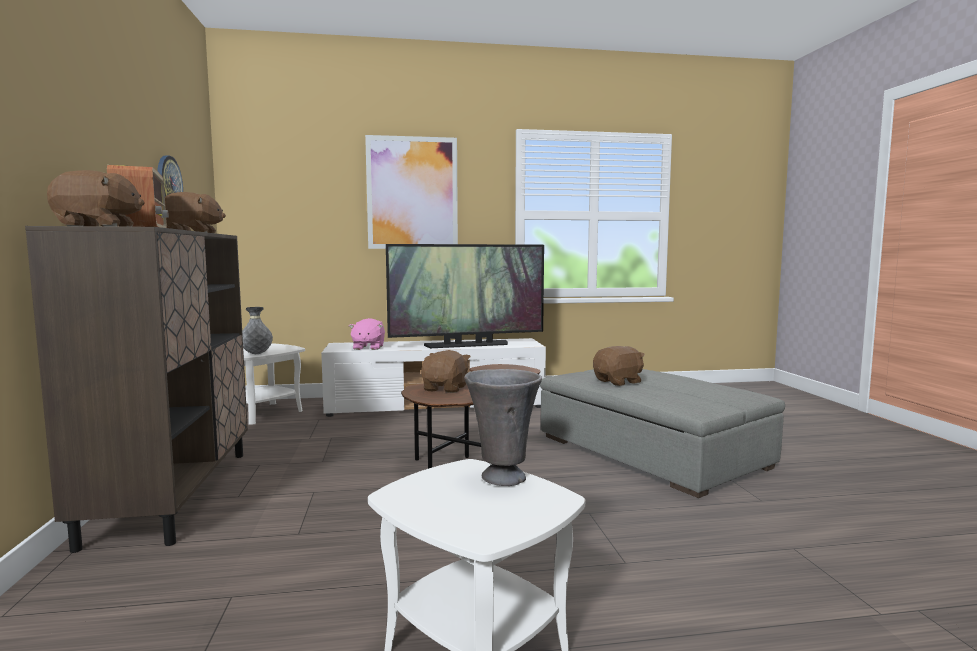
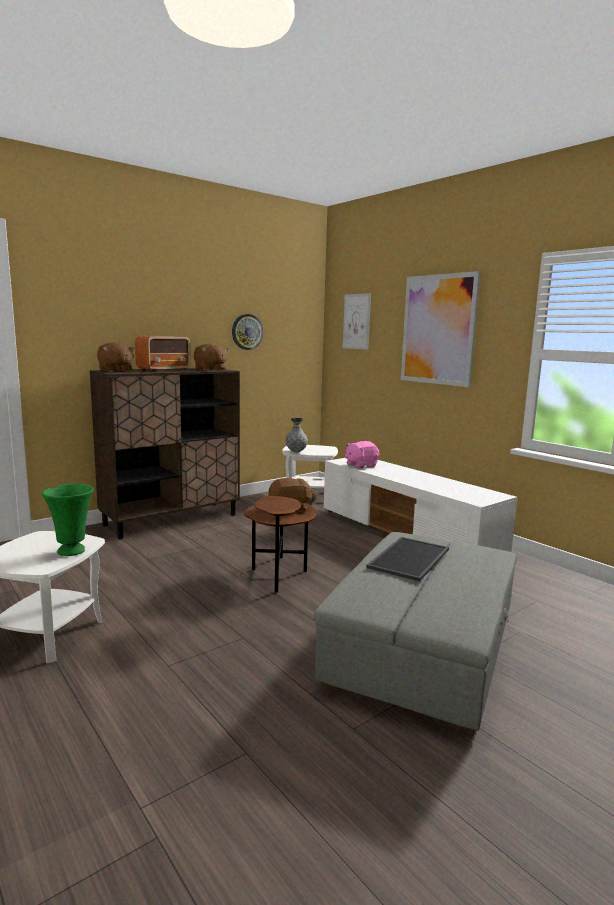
camera: 60 degrees right, 5 degrees up
television [386,244,544,348] -> none
grey vase [464,369,542,486] -> green vase [42,484,94,556]
brown plush toy [593,346,645,386] -> tray [366,537,449,581]
none -> picture [343,293,371,350]

